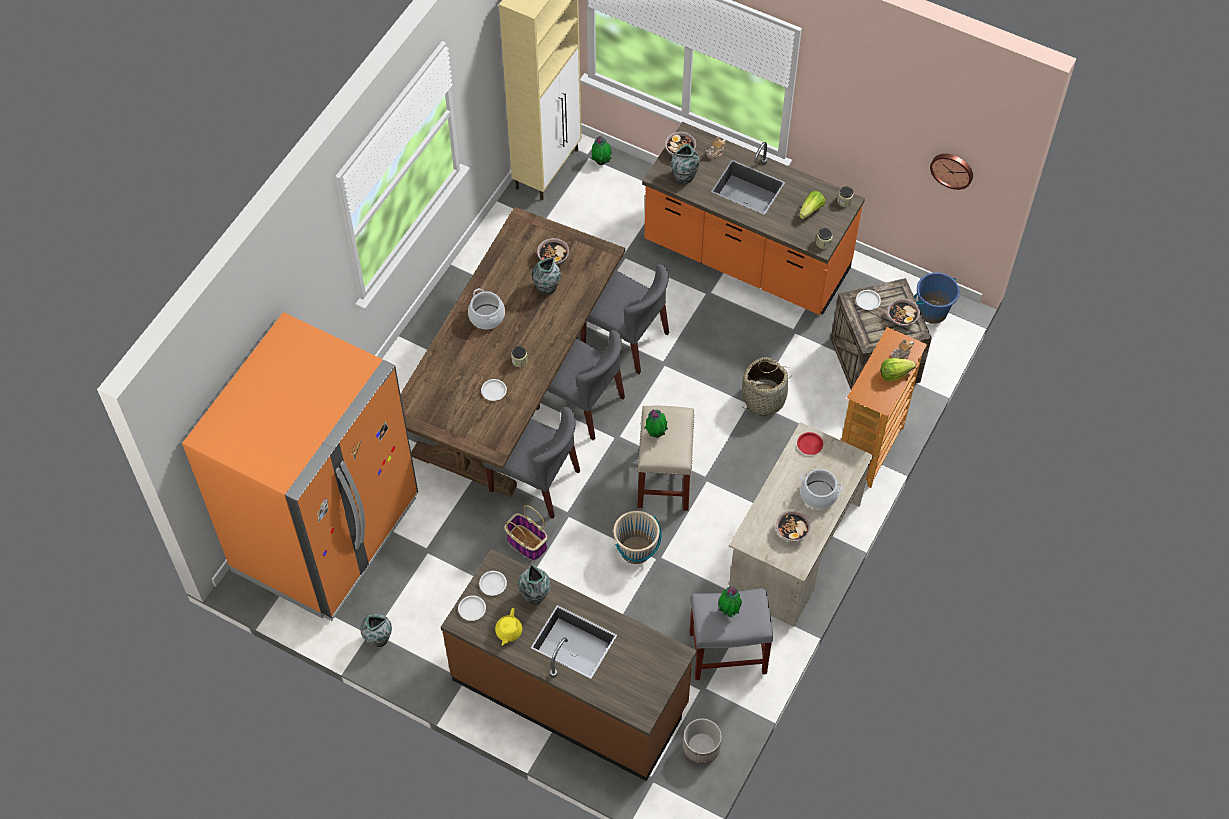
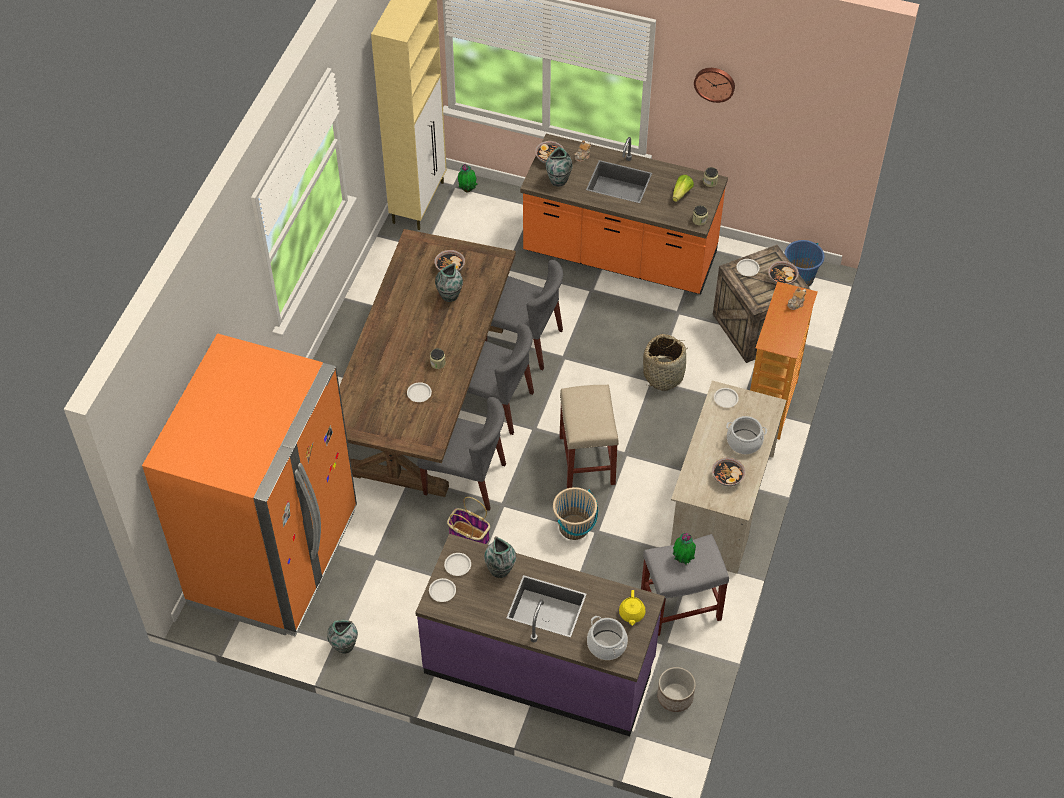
camera: 10 degrees left, 5 degrees down
brown counter [441,549,696,781] -> purple counter [415,534,665,736]
cooking pot [468,288,505,329] -> cooking pot moved to [587,616,628,660]
yellow teapot [495,608,522,645] -> yellow teapot moved to [619,590,646,626]
potted plant [644,410,668,438] -> none
red plate [797,432,823,455] -> white plate [714,388,739,408]
lettuce [881,358,916,381] -> none
wall clock [930,154,973,190] -> wall clock moved to [694,68,735,103]

